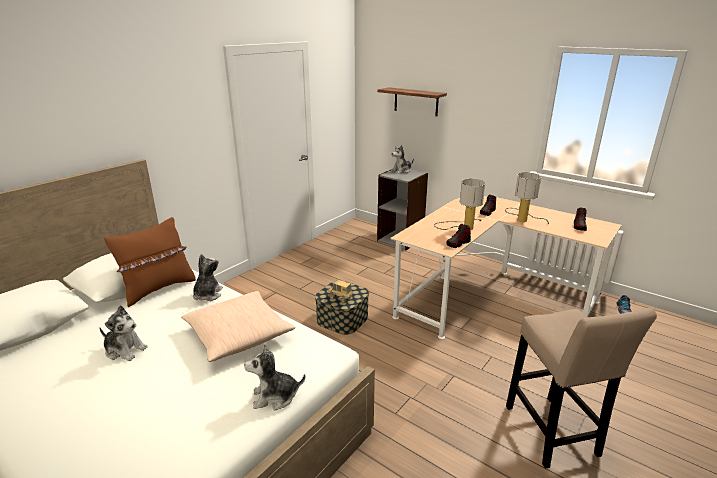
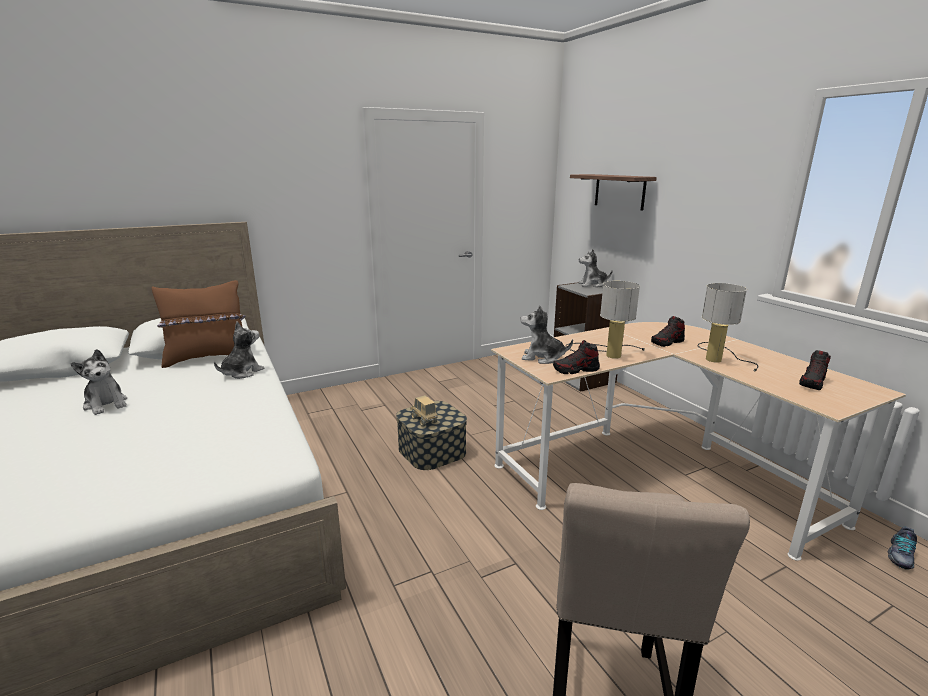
camera: 25 degrees right, 5 degrees down
beige pillow [181,291,296,362] -> none
plush toy [244,344,305,410] -> plush toy moved to [520,305,573,364]

